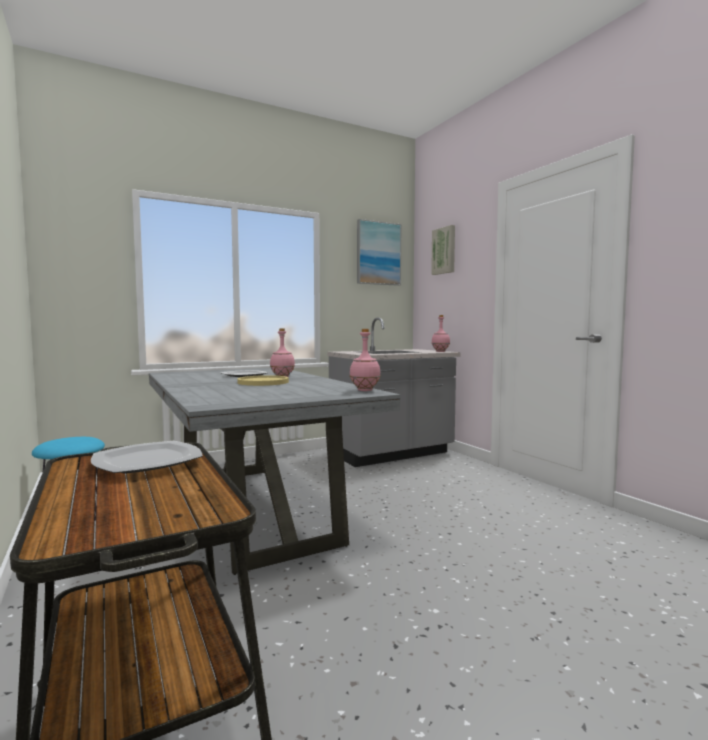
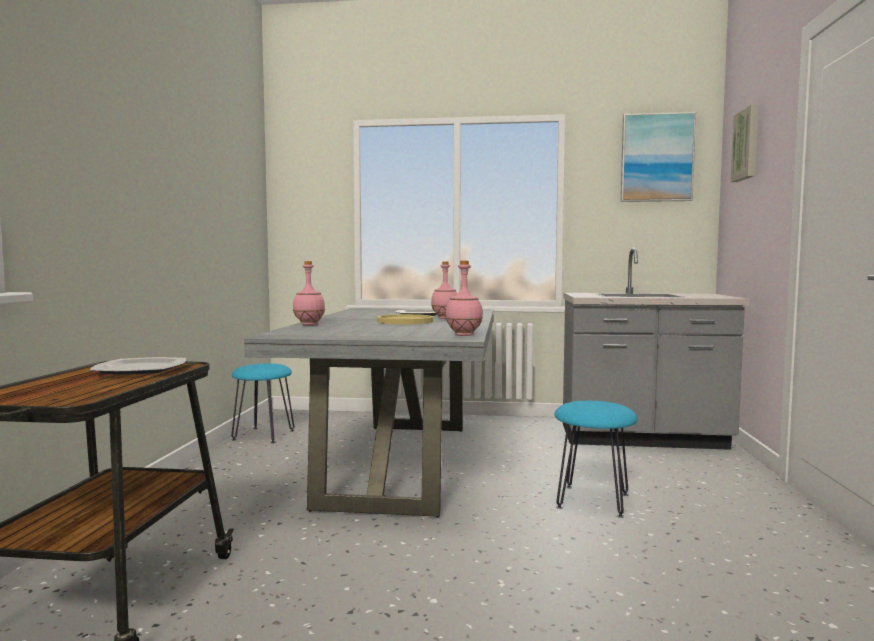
camera: 35 degrees right, 0 degrees up
pink bottle [432,315,450,352] -> pink bottle moved to [293,261,325,325]
none -> turquoise stool [555,401,637,518]

